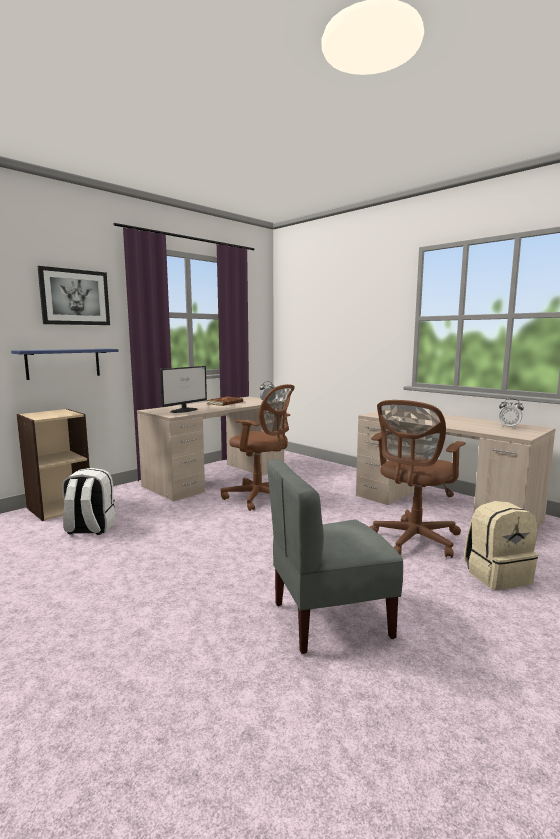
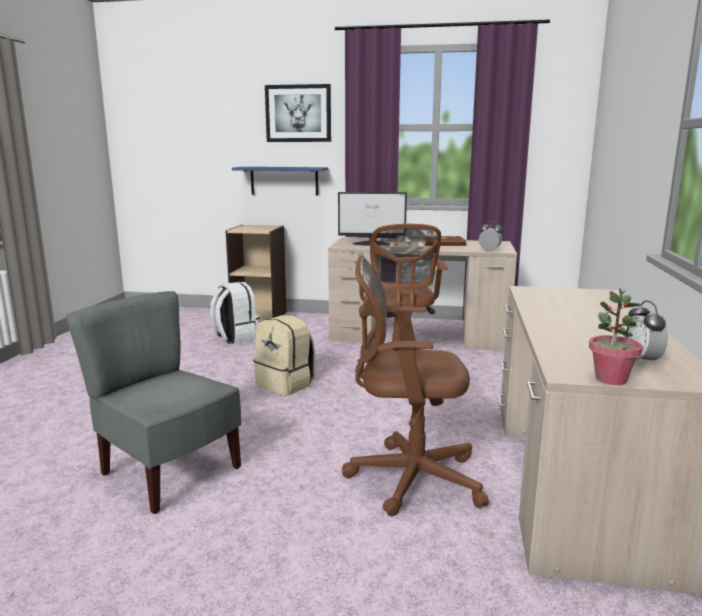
camera: 55 degrees right, 5 degrees up
beige backpack [464,501,538,590] -> beige backpack moved to [253,315,316,396]
none -> potted plant [589,288,643,385]

